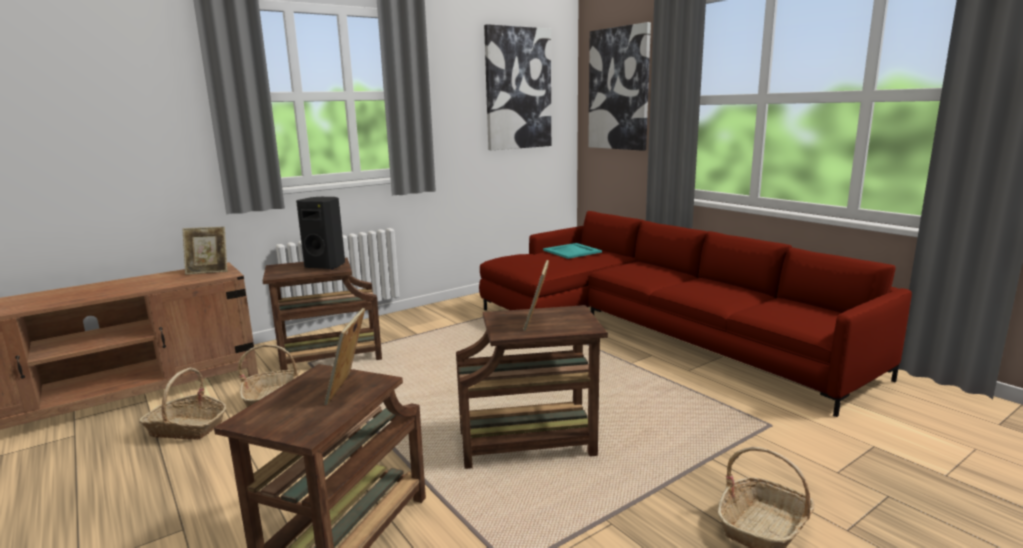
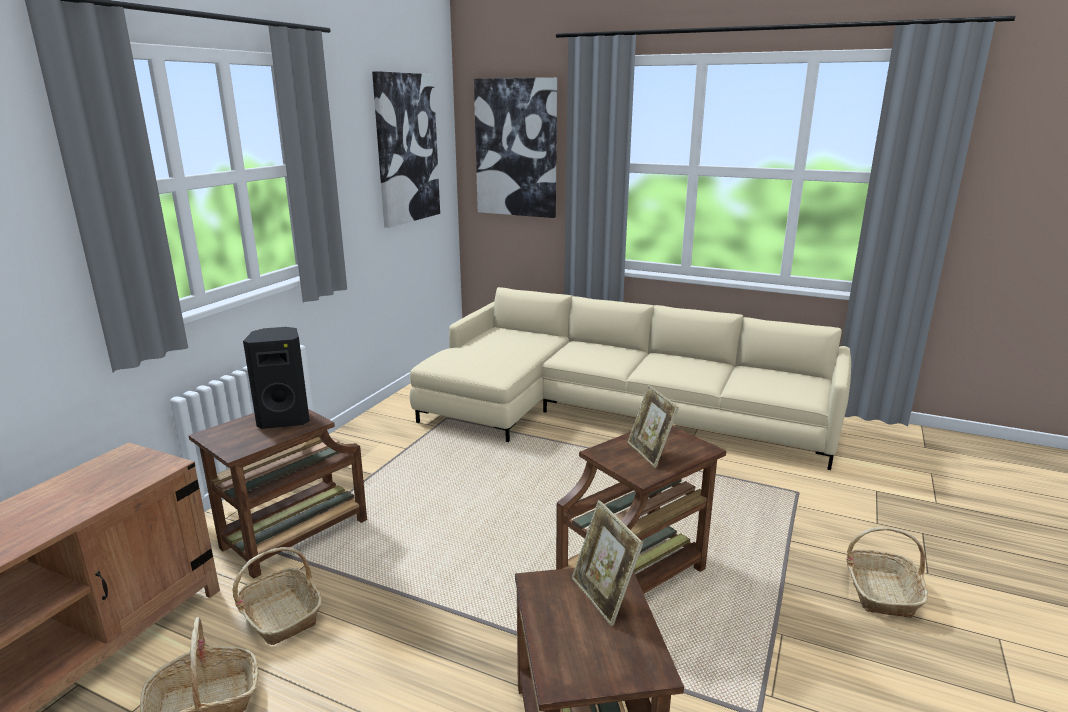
camera: 30 degrees left, 5 degrees up
picture frame [182,227,227,275] -> none
red sofa [479,211,912,417] -> beige sofa [410,287,851,470]
turquoise tray [543,243,602,259] -> none

